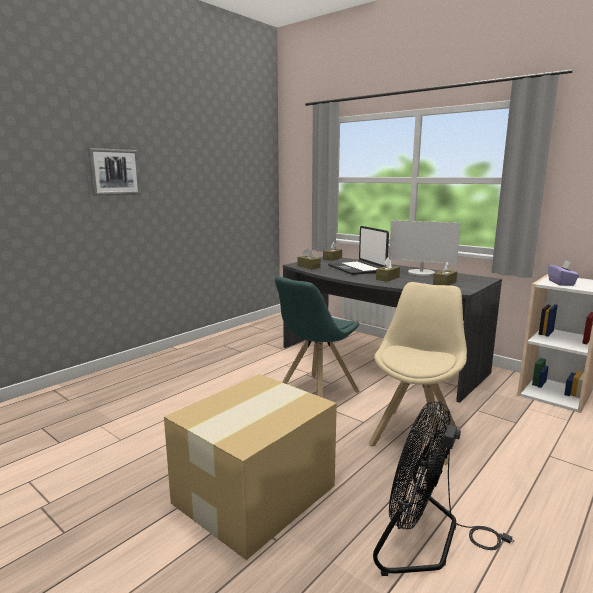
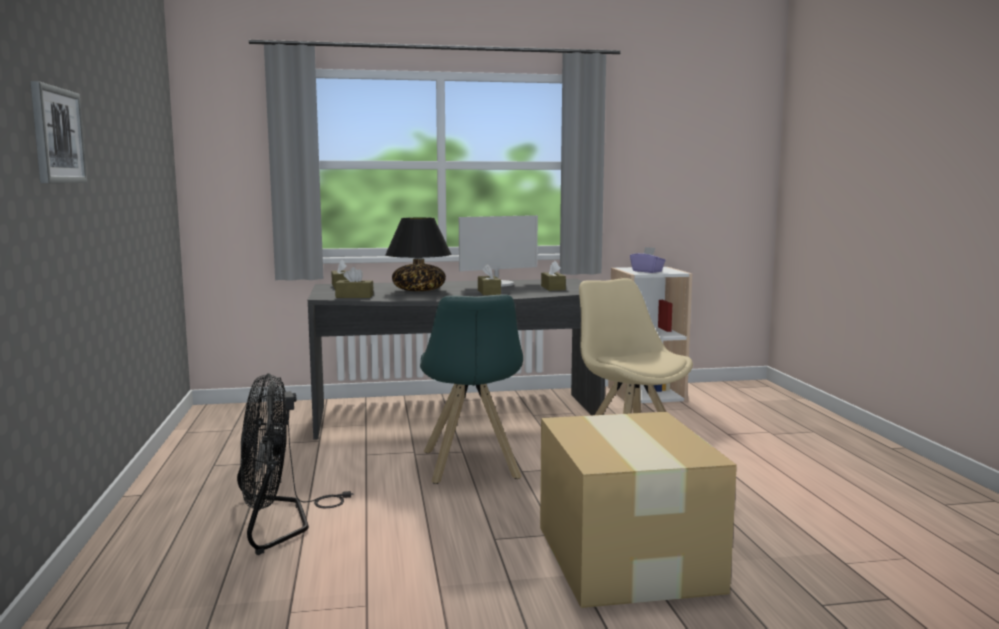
camera: 50 degrees left, 5 degrees down
laptop [328,226,389,275] -> black table lamp [385,217,452,291]
black fan [373,401,515,576] -> black fan moved to [237,373,353,555]

